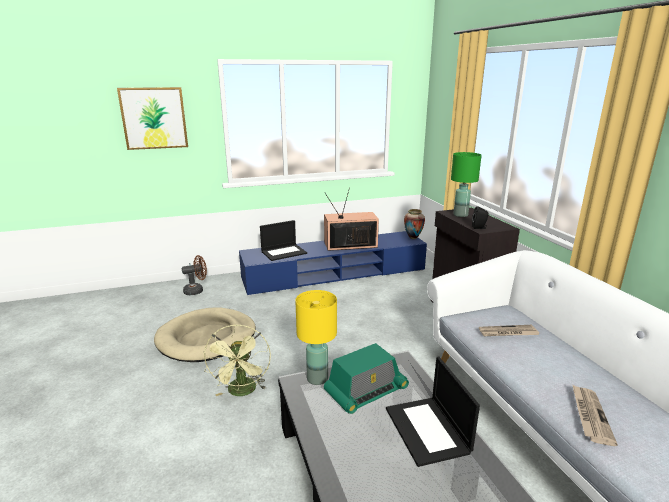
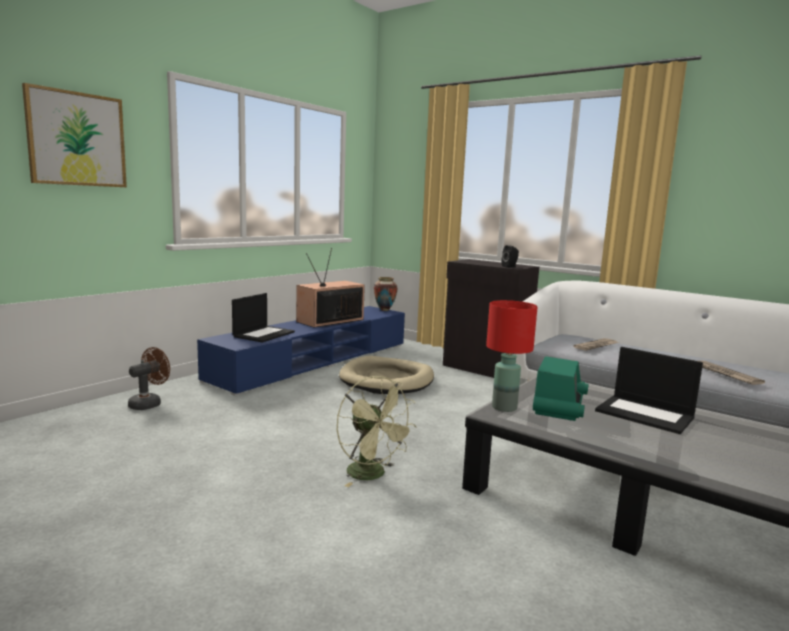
camera: 35 degrees left, 10 degrees down
beige dog bed [154,307,256,362] -> beige dog bed moved to [339,356,434,394]
yellow table lamp [295,290,337,385] -> red table lamp [486,300,538,412]
green table lamp [451,152,482,217] -> none

